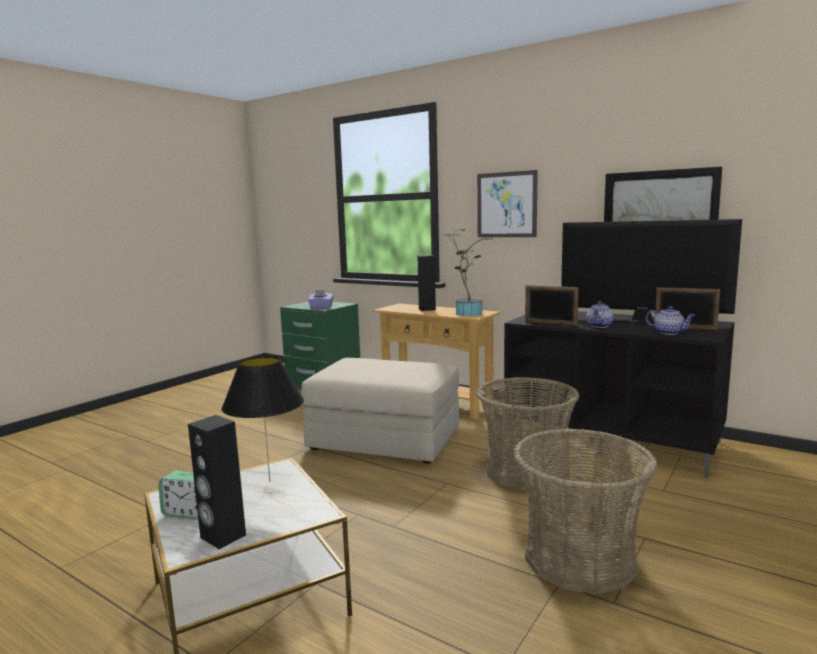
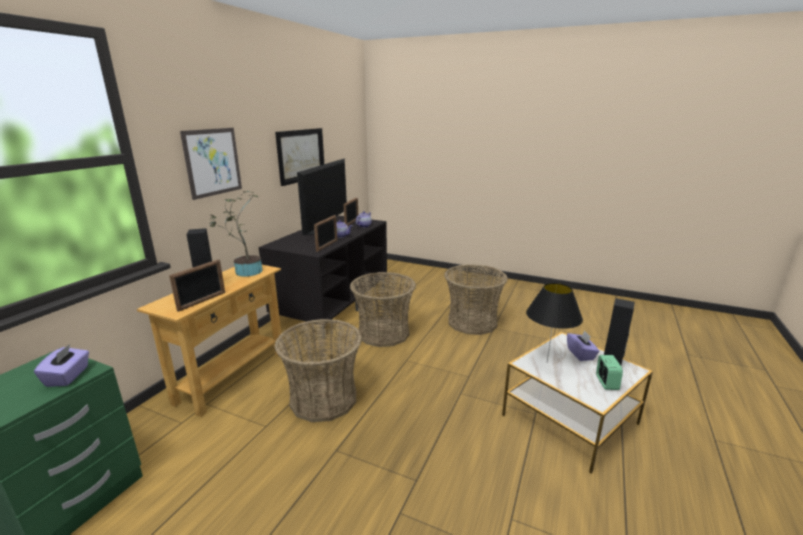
camera: 100 degrees left, 10 degrees up
beige ottoman [301,358,459,464] -> basket [274,319,362,422]
none -> picture frame [169,259,225,312]
none -> purple tissue box [567,331,599,361]

